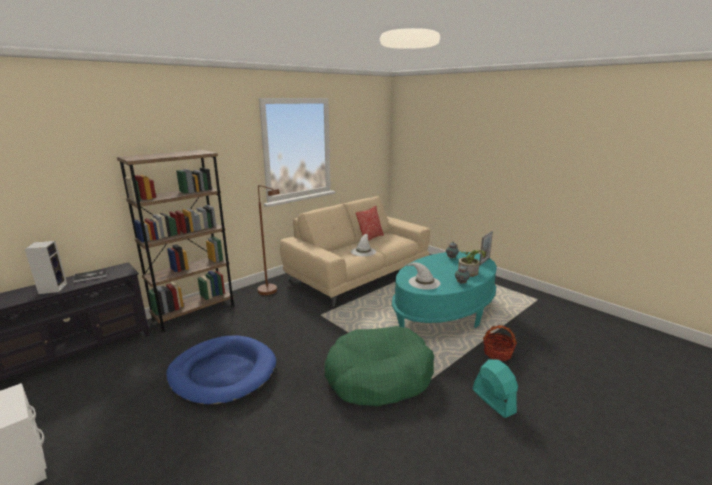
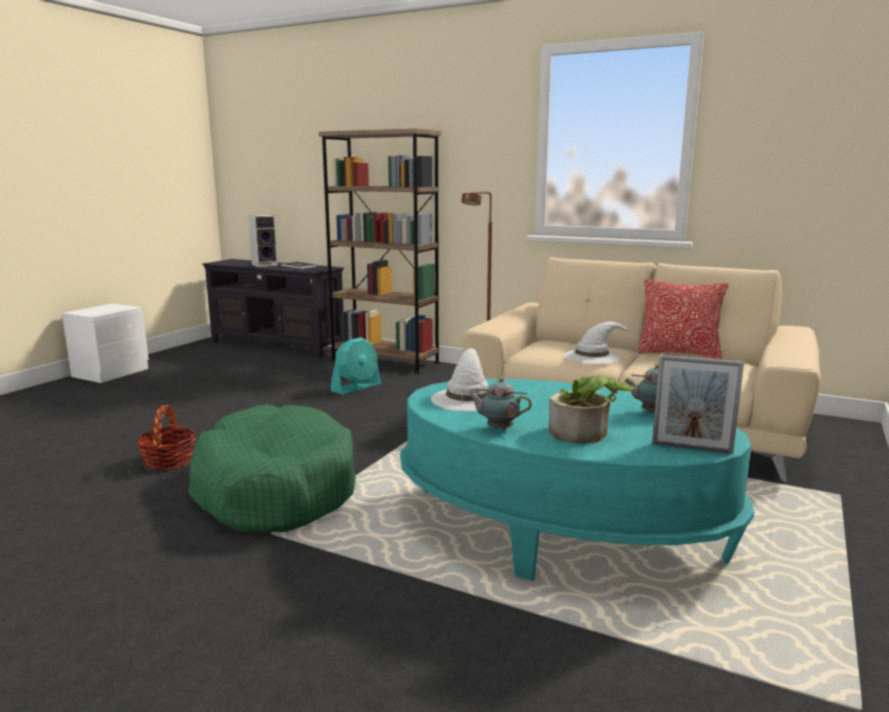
camera: 70 degrees right, 5 degrees down
blue dog bed [166,336,276,406] -> none
turquoise fan [472,359,518,418] -> turquoise fan moved to [331,337,381,395]
basket [483,325,517,361] -> basket moved to [136,405,197,470]

